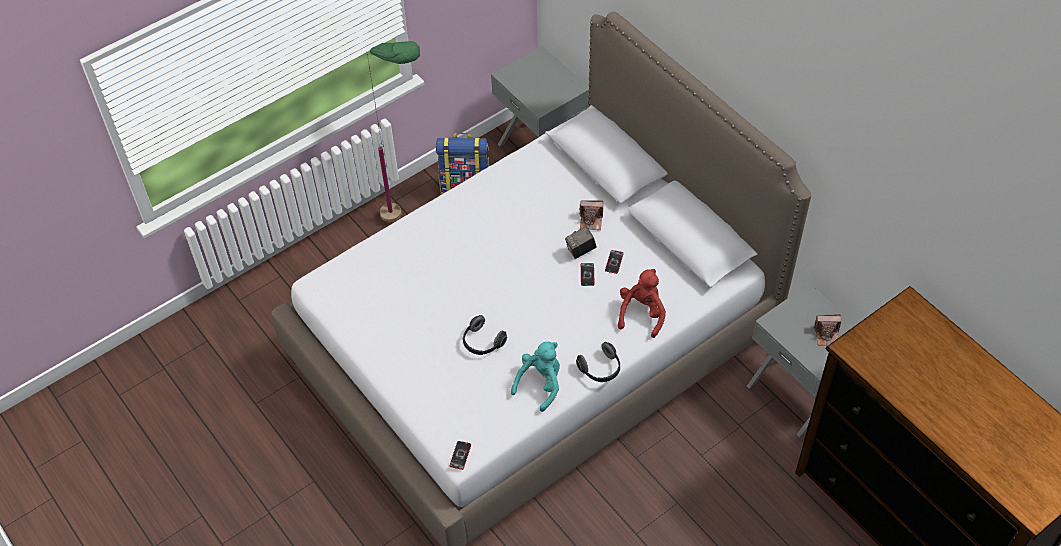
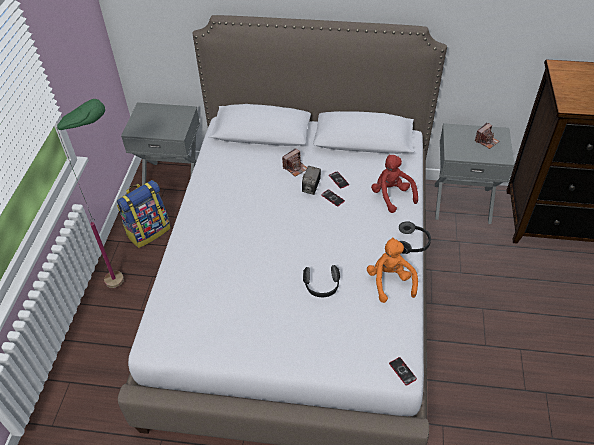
camera: 45 degrees left, 5 degrees down
turquoise plush toy [511,342,560,412] -> orange plush toy [367,237,418,303]

